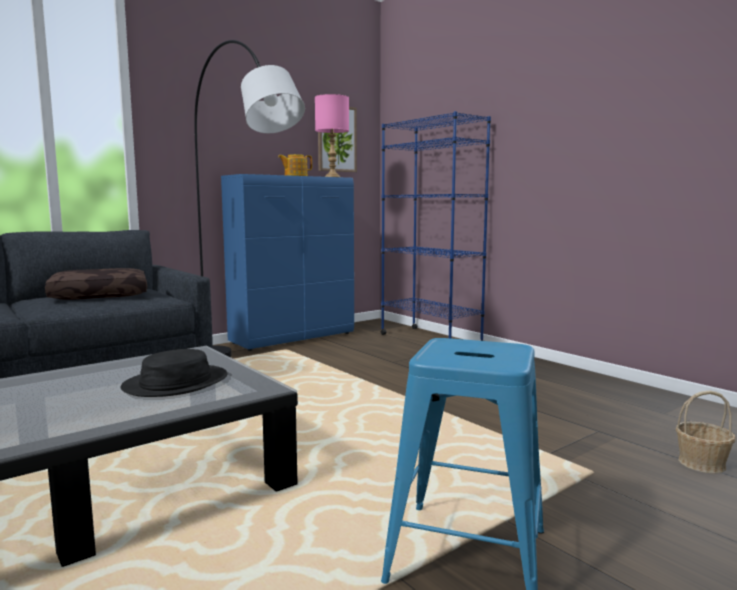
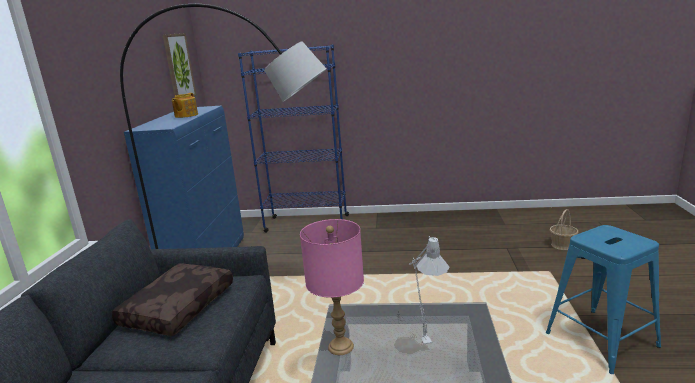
camera: 45 degrees left, 10 degrees up
black hat [121,349,228,397] -> grey table lamp [409,236,449,344]
pink table lamp [315,94,349,177] -> pink table lamp moved to [300,219,364,355]

